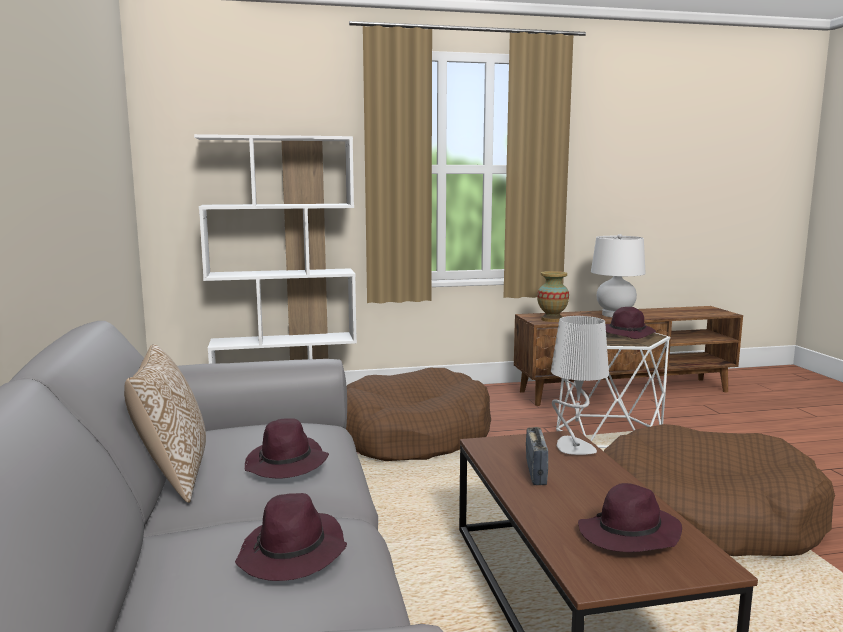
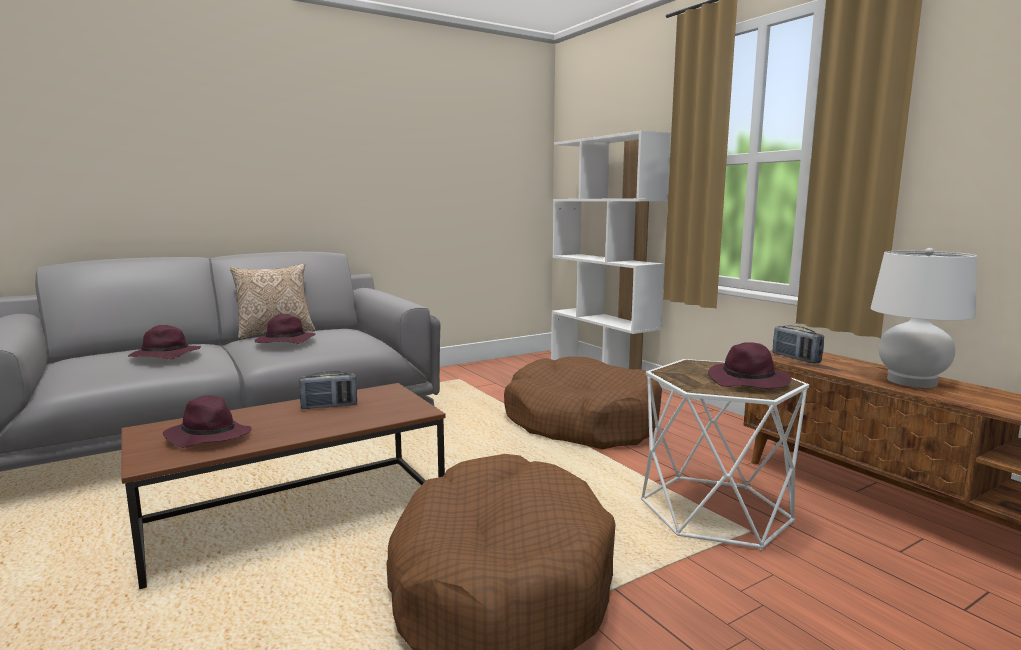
camera: 70 degrees right, 0 degrees up
vase [537,271,569,322] -> radio [773,326,824,363]
grey table lamp [551,316,609,455] -> none

